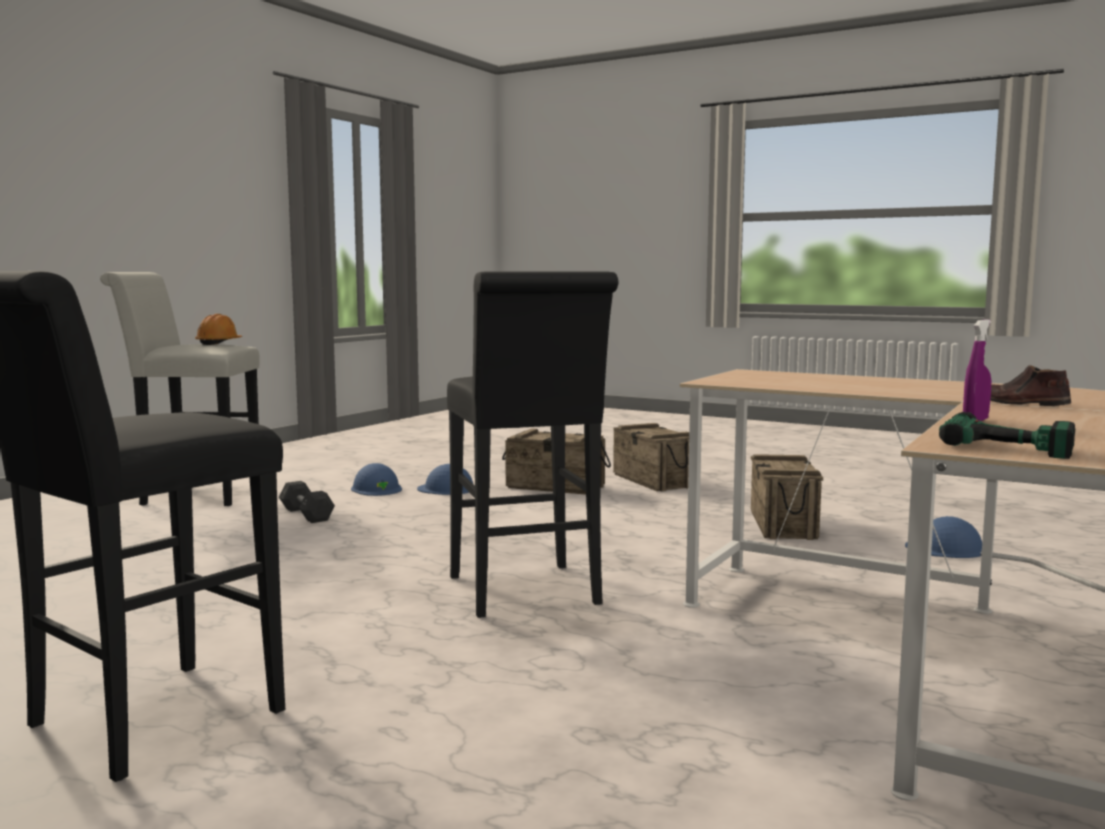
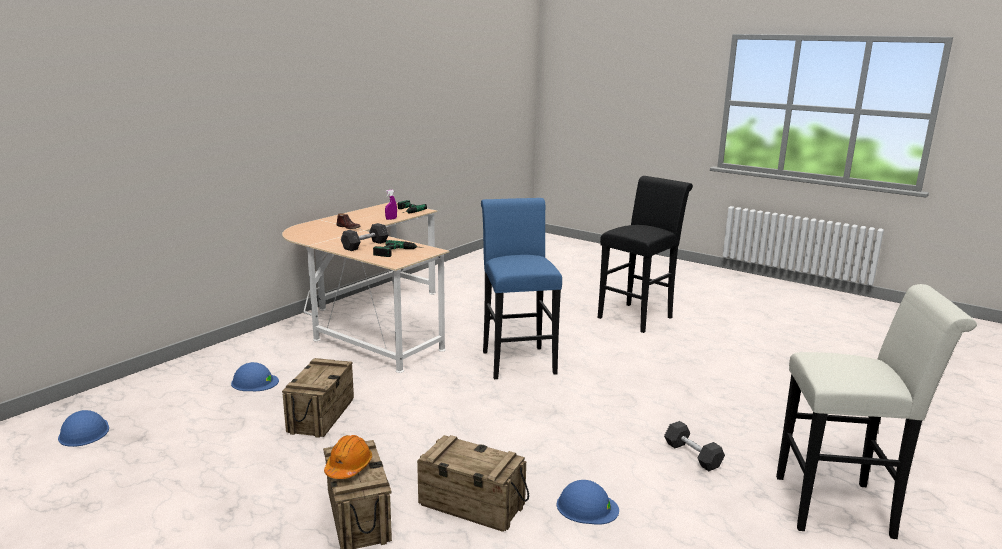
camera: 175 degrees left, 10 degrees up
orange hard hat [195,314,242,345] -> orange hard hat moved to [324,435,372,479]
blue hard hat [351,463,402,496] -> blue hard hat moved to [58,410,109,447]
black stool [447,272,618,618] -> blue stool [481,198,562,379]
none -> grey dumbbell [341,223,389,251]
none -> power drill [373,240,424,257]

